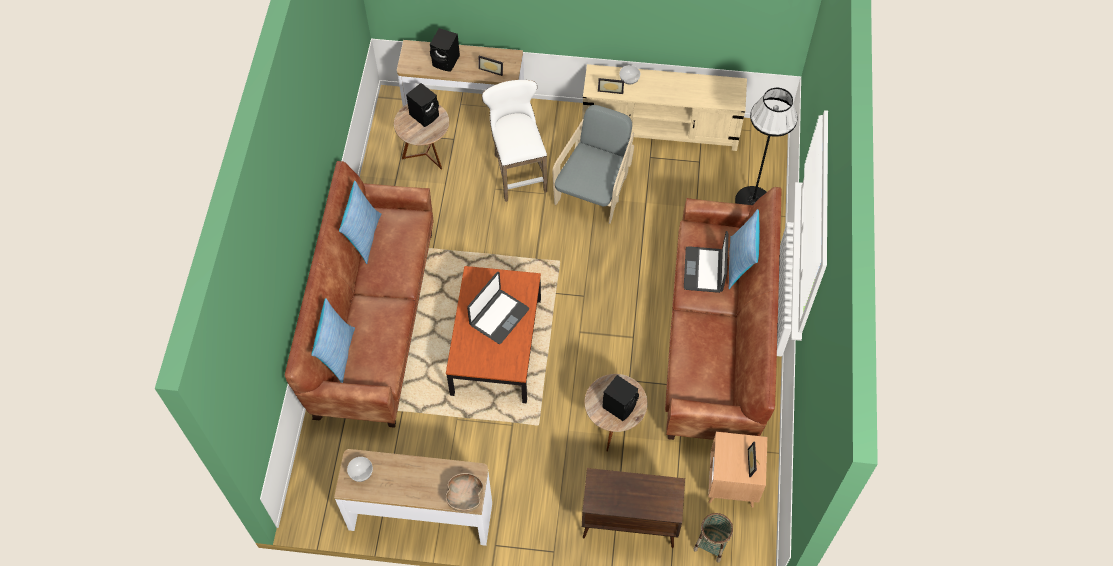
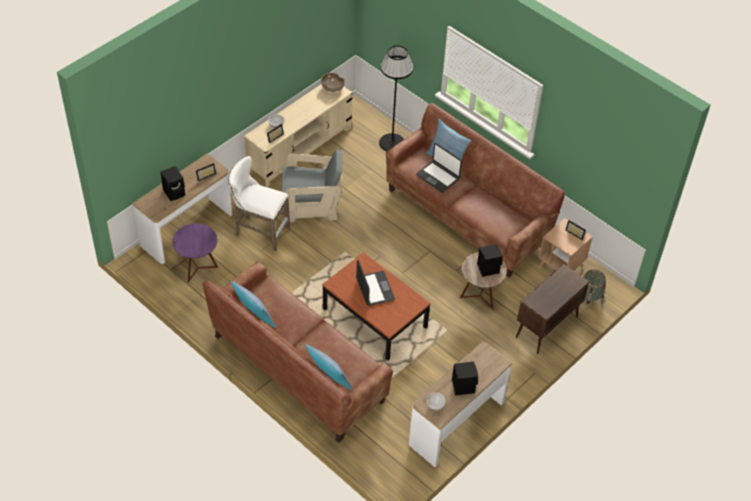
camera: 55 degrees left, 10 degrees down
brown side table [394,104,449,170] -> purple side table [172,223,218,283]
black speaker [406,83,439,127] -> black speaker moved to [452,361,478,396]
brown bowl [446,473,483,512] -> brown bowl moved to [321,73,345,92]
grey armchair [552,105,634,224] -> grey armchair turned 120 degrees clockwise [281,150,343,222]

